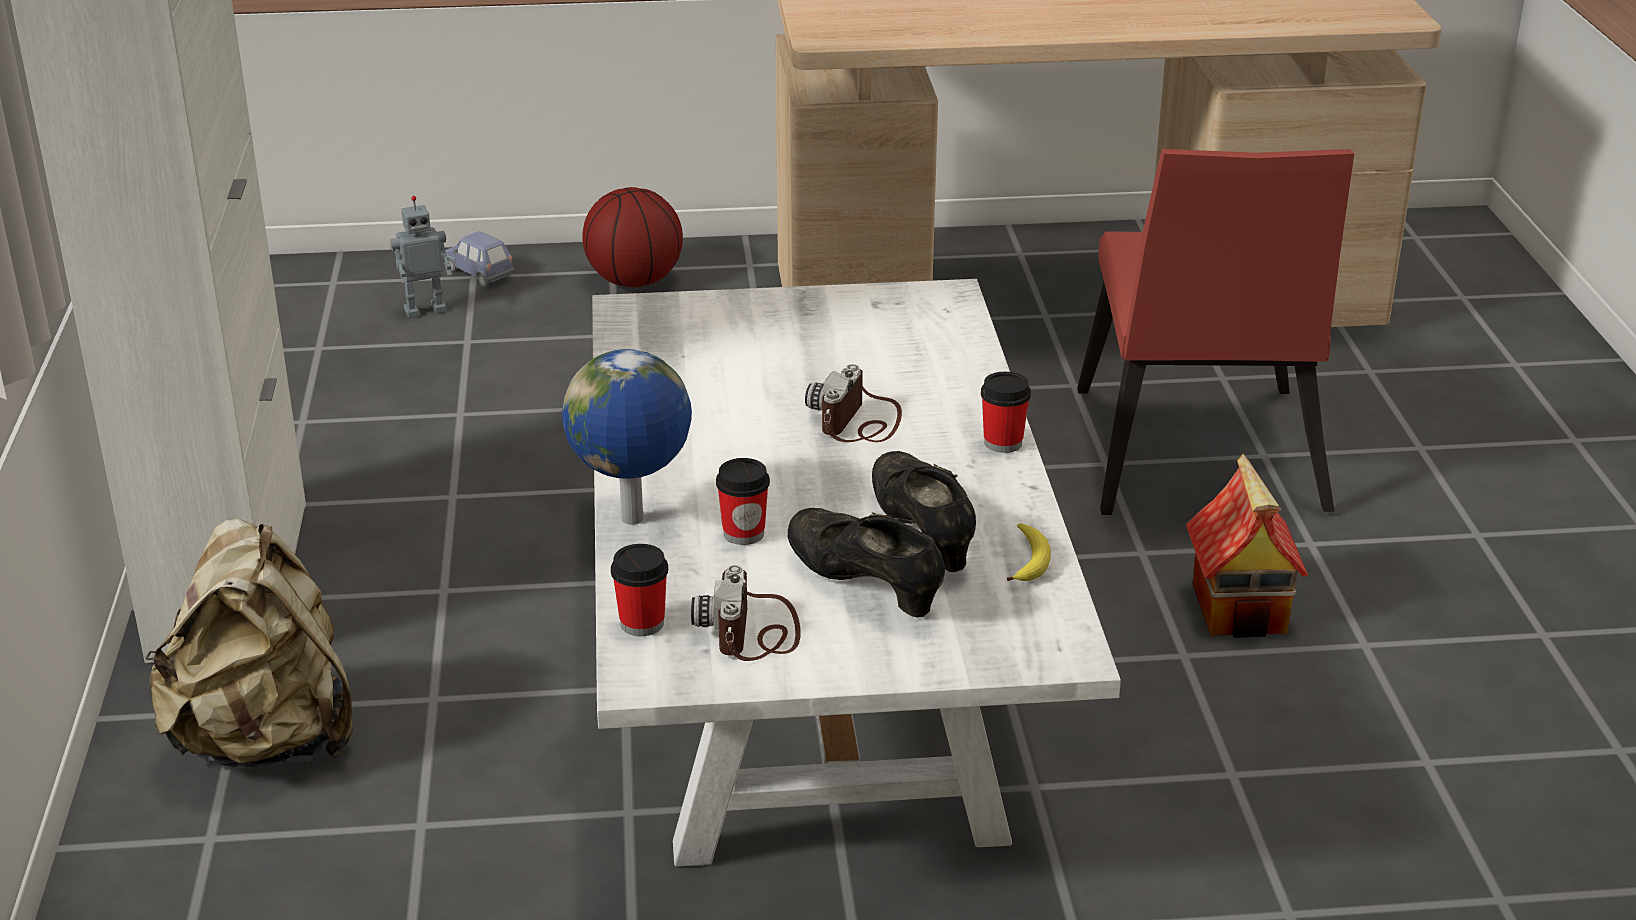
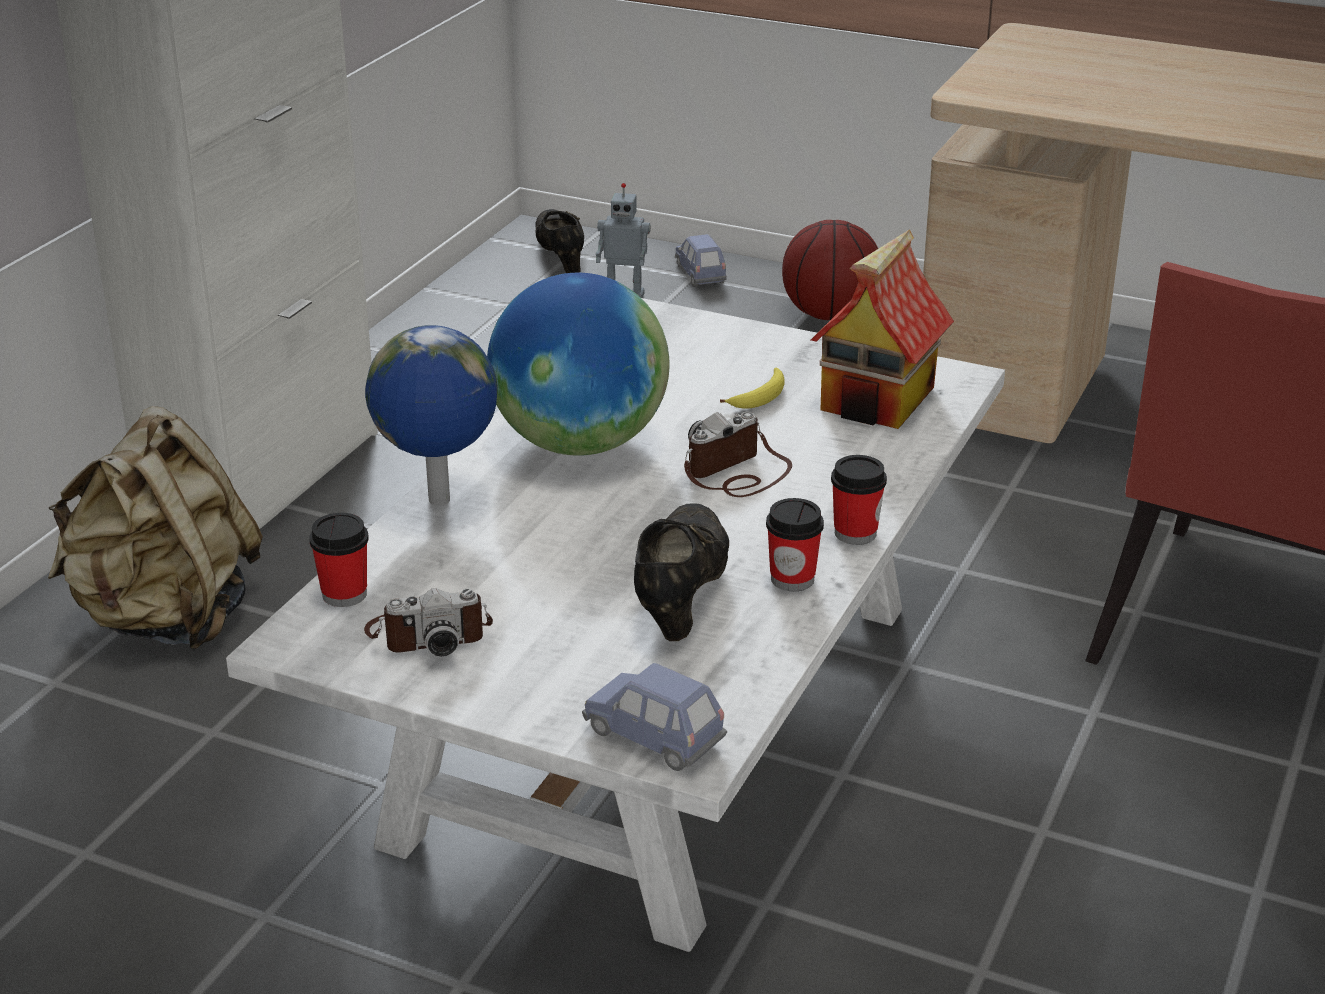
camera: 30 degrees right, 0 degrees up
camera [691,565,801,661] -> camera turned 135 degrees counterclockwise [364,588,493,656]
cup [716,458,770,545] -> cup moved to [766,498,824,591]
black shoe [788,508,945,618] -> black shoe moved to [535,209,584,273]
banana [1007,523,1051,581] -> banana moved to [720,368,784,409]
toy house [1186,454,1309,638] -> toy house moved to [811,229,954,429]
none -> globe [487,273,670,456]
none -> blue toy car [582,663,727,771]

